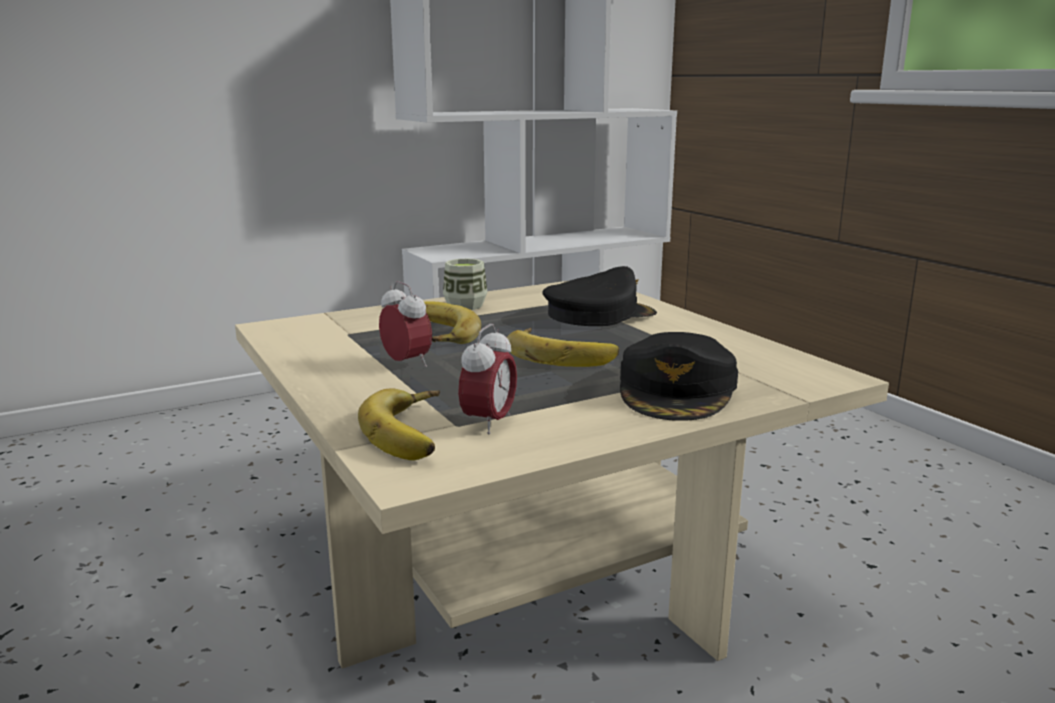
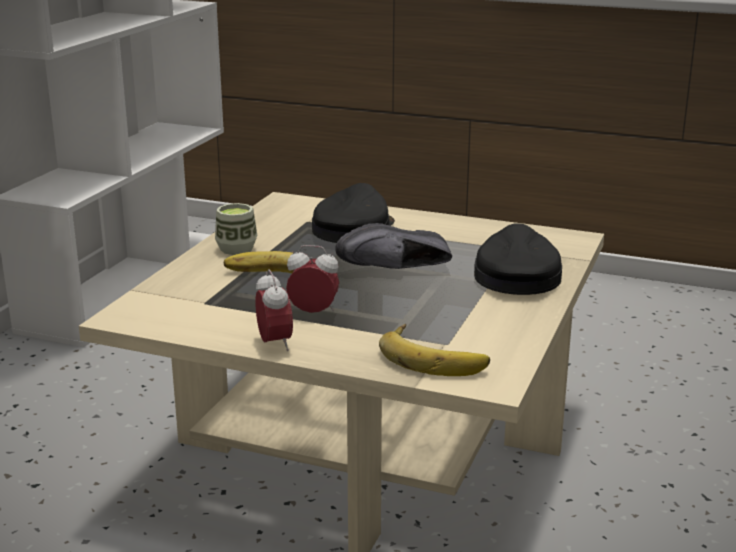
camera: 40 degrees left, 5 degrees up
alarm clock [458,324,517,434] -> alarm clock moved to [256,270,293,351]
banana [507,328,619,367] -> black shoe [335,223,452,269]
black cap [620,332,738,421] -> black cap turned 150 degrees counterclockwise [474,223,562,295]

